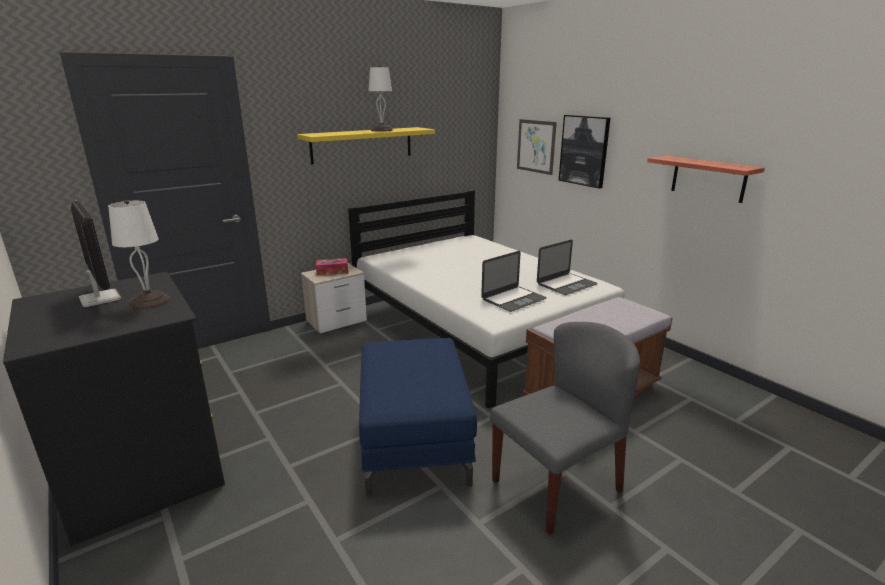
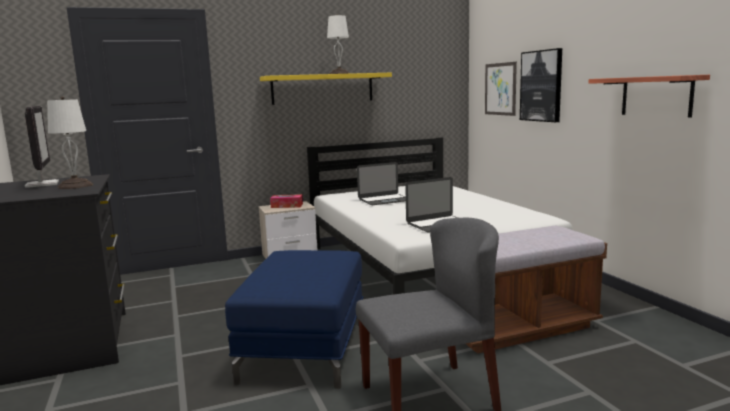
camera: 15 degrees right, 10 degrees down
laptop [537,240,598,295] -> laptop moved to [357,162,406,205]

